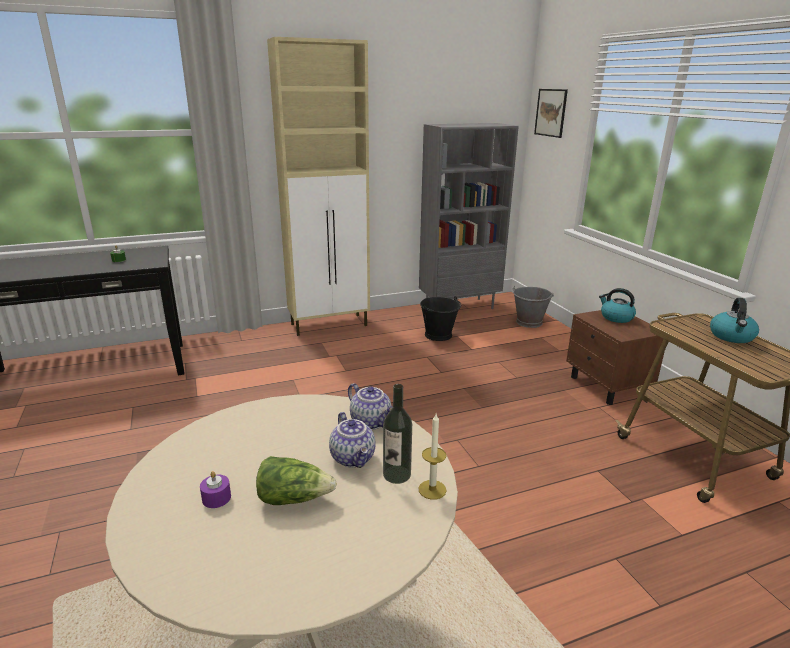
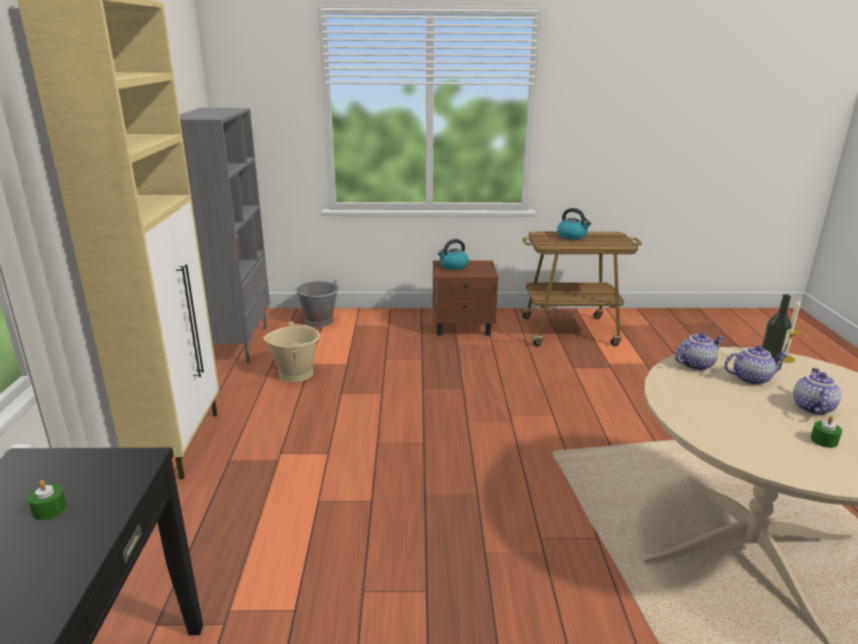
camera: 70 degrees left, 0 degrees up
purple candle [200,471,231,508] -> green candle [810,416,842,448]
lettuce [256,456,337,505] -> teapot [793,367,841,415]
black bucket [420,296,461,341] -> beige bucket [263,321,320,382]
picture [534,89,568,138] -> none

